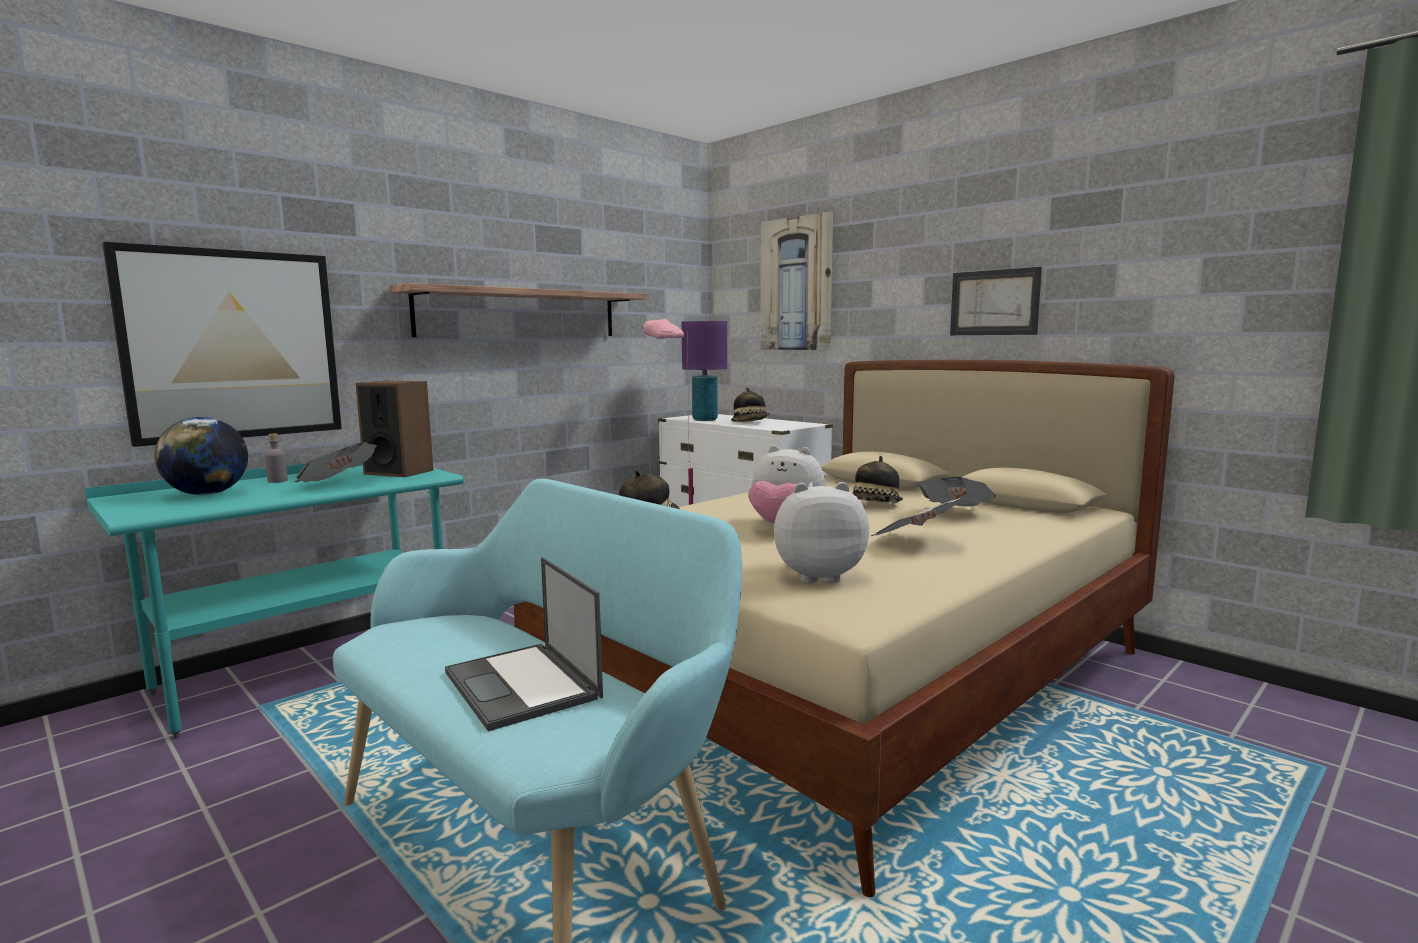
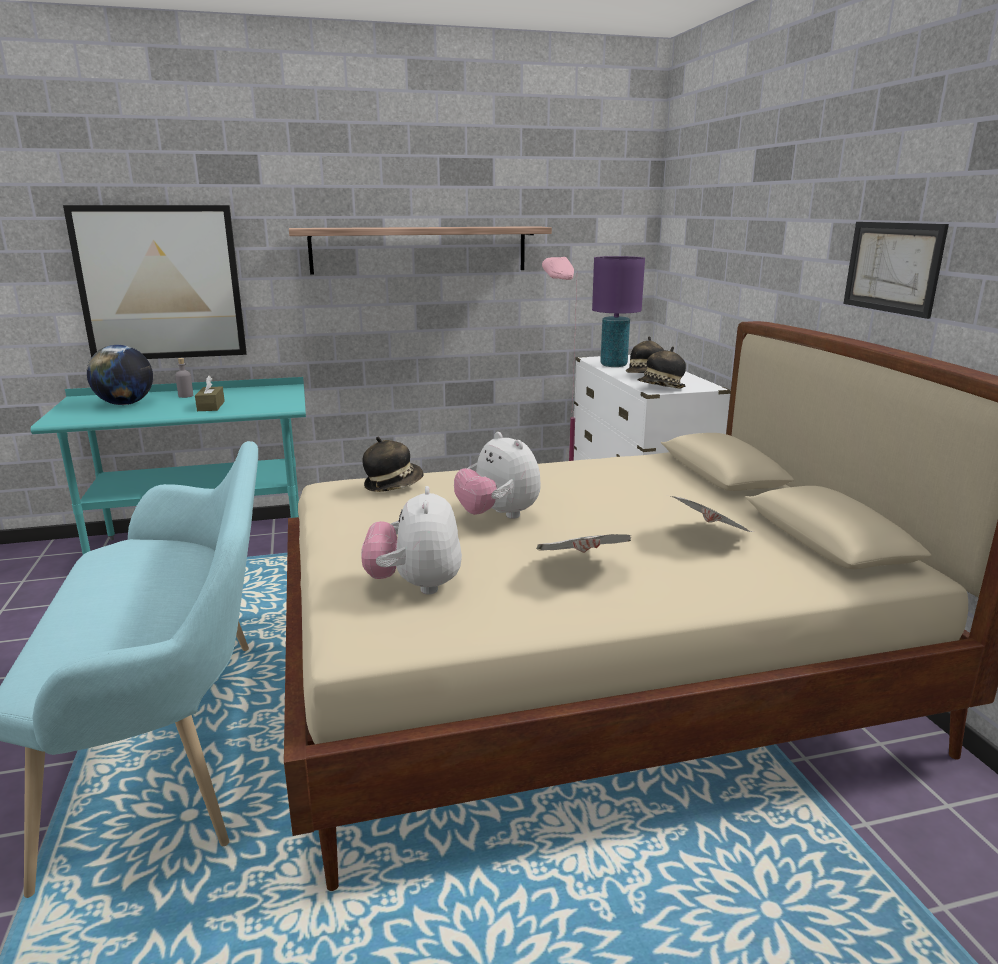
camera: 30 degrees right, 10 degrees up
newspaper [294,442,377,482] -> brown tissue box [195,375,225,411]
speaker [356,381,433,477] -> none
laptop [445,557,603,731] -> none
picture [761,212,833,350] -> none
plush toy [774,482,869,583] -> plush toy turned 120 degrees counterclockwise [361,486,462,595]
hat [852,456,903,503] -> hat moved to [638,346,686,389]

